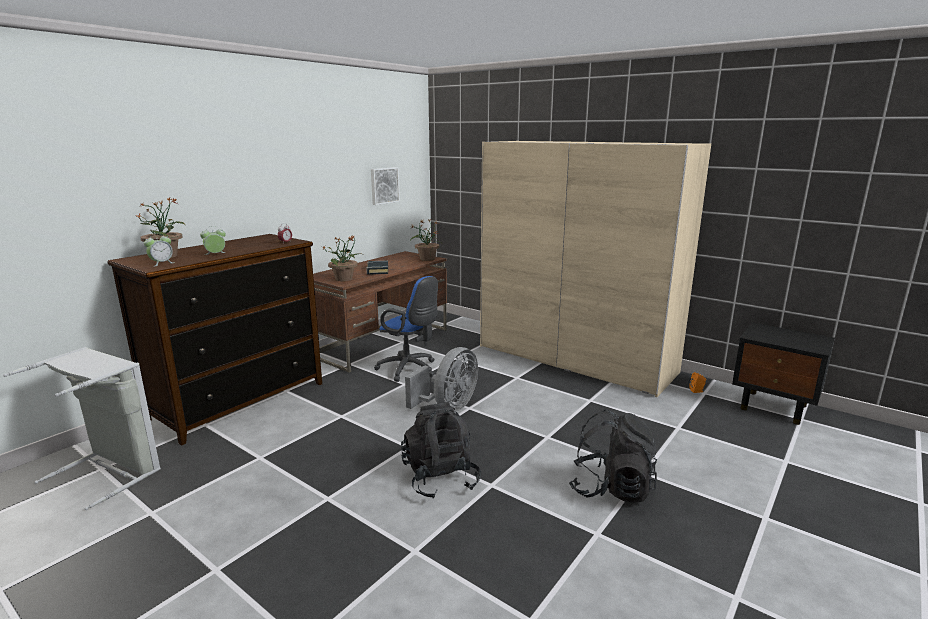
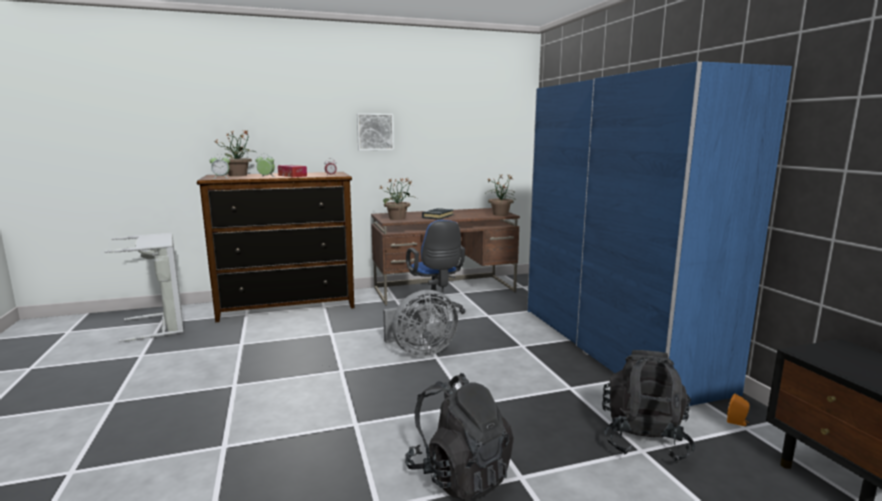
camera: 35 degrees right, 5 degrees down
picture [371,167,400,205] -> picture moved to [357,113,394,150]
black backpack [401,402,481,499] -> black backpack moved to [602,350,695,463]
beige wardrobe [480,141,711,397] -> blue wardrobe [527,61,792,406]
none -> tissue box [278,165,307,177]

